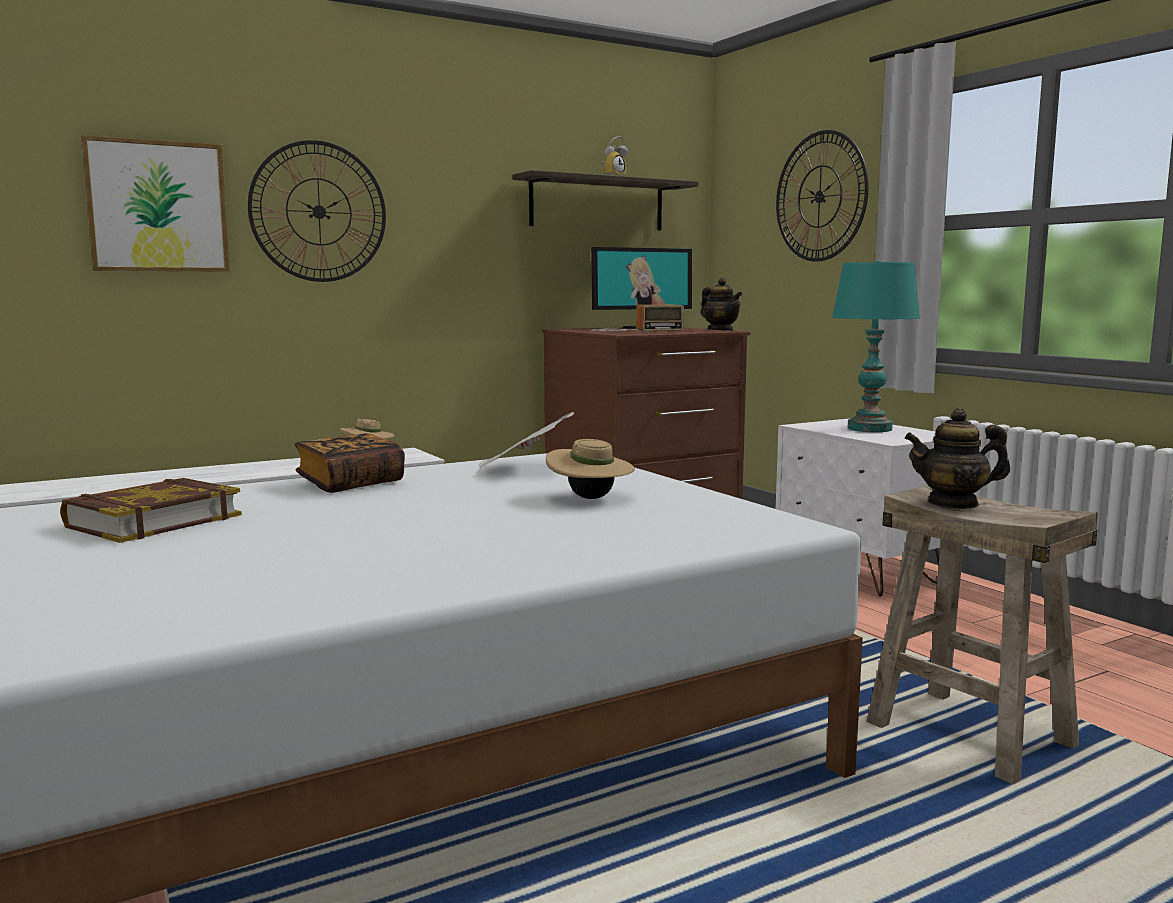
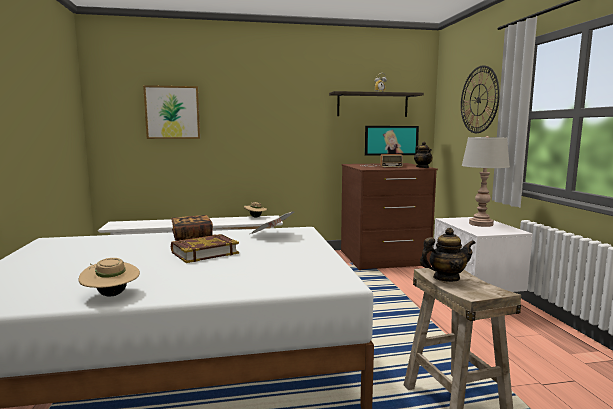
camera: 20 degrees right, 0 degrees up
book [60,478,242,543] -> book moved to [171,234,239,263]
wall clock [248,140,386,282] -> none
beige hat [546,439,635,499] -> beige hat moved to [79,258,140,296]
turquoise table lamp [832,260,920,432] -> grey table lamp [462,136,510,227]
teapot [905,408,1010,509] -> teapot turned 150 degrees clockwise [420,228,475,282]

